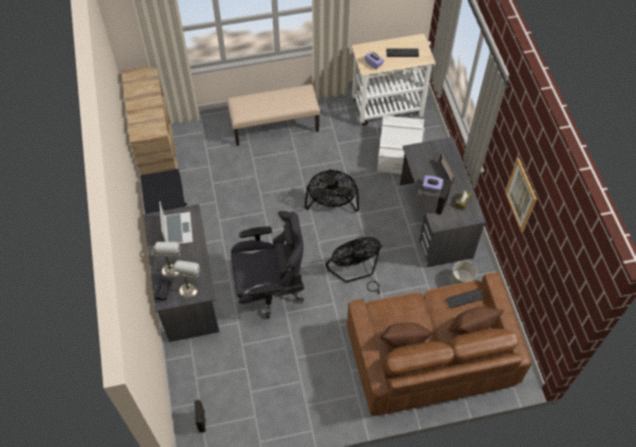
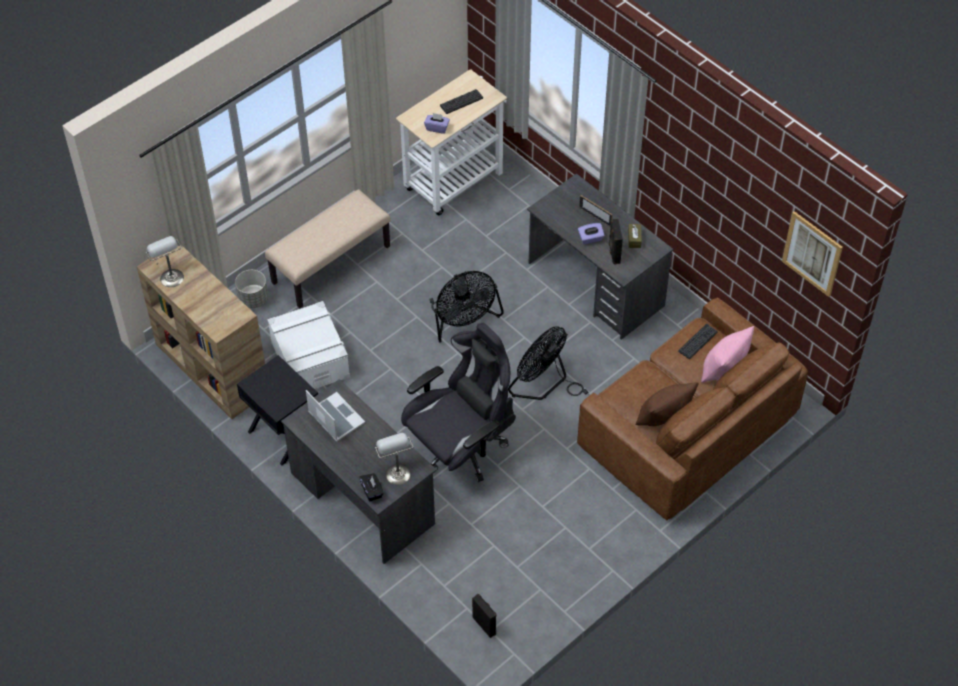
camera: 30 degrees left, 5 degrees down
white table lamp [152,242,181,278] -> white table lamp moved to [146,236,184,287]
white storage box [377,115,425,174] -> white storage box moved to [267,301,350,389]
brown pillow [448,307,504,335] -> pink pillow [701,326,754,382]
grey planter [450,260,477,285] -> grey planter moved to [235,270,268,308]
picture [505,158,537,233] -> picture moved to [782,211,843,297]

